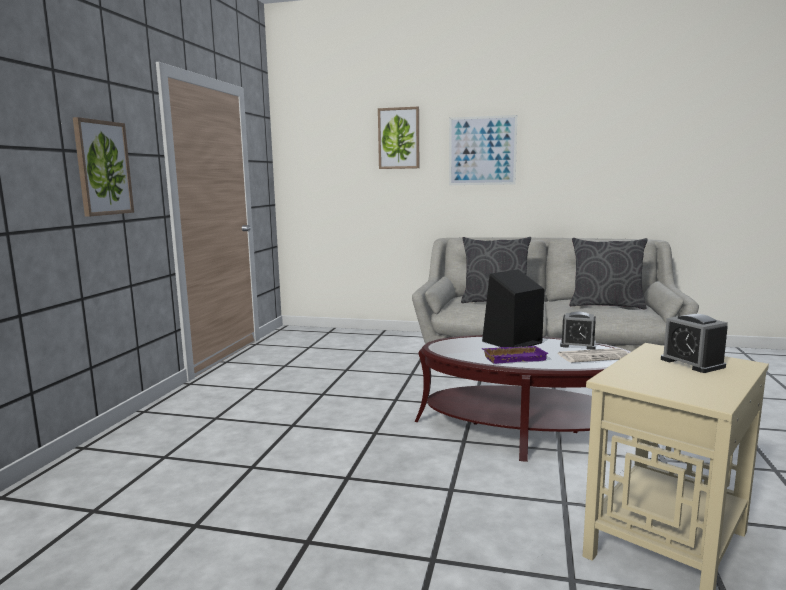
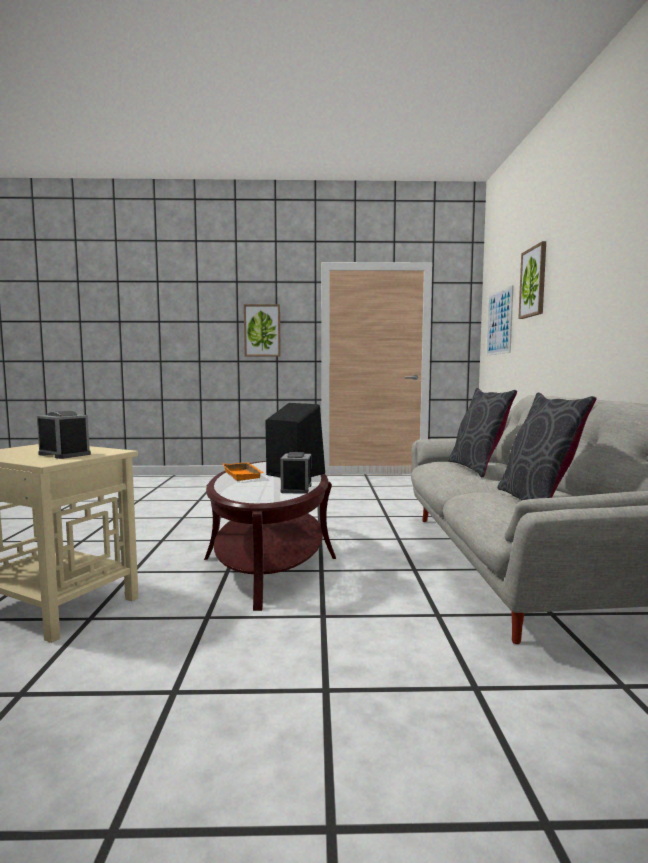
camera: 75 degrees right, 5 degrees down
picture [449,115,517,185] -> picture moved to [486,285,514,355]
purple tray [482,346,549,364] -> orange tray [222,462,264,481]
newspaper [558,348,629,363] -> none
alarm clock [661,314,728,373] -> alarm clock turned 75 degrees clockwise [37,411,91,459]

